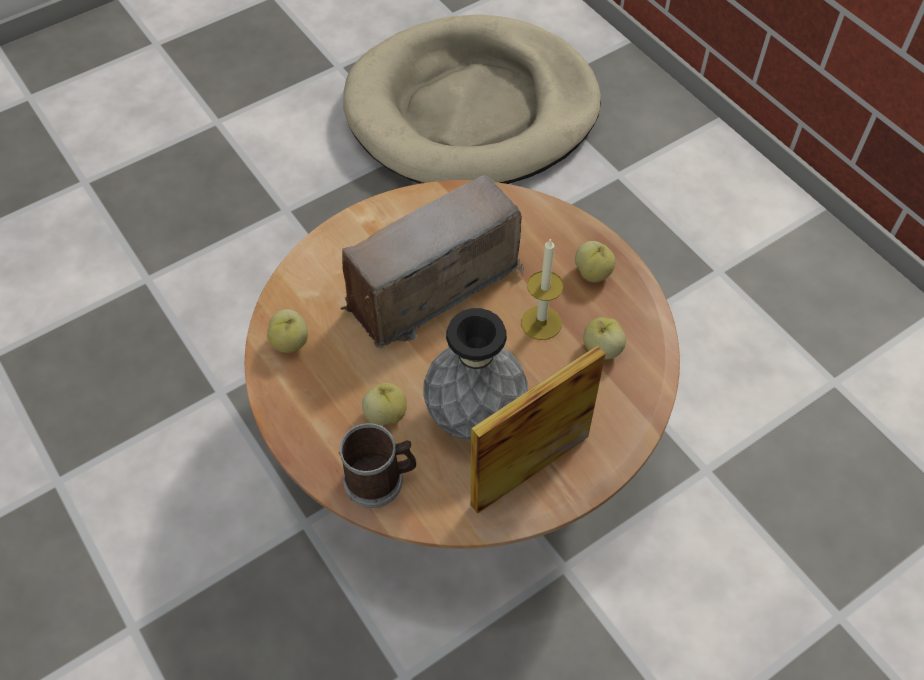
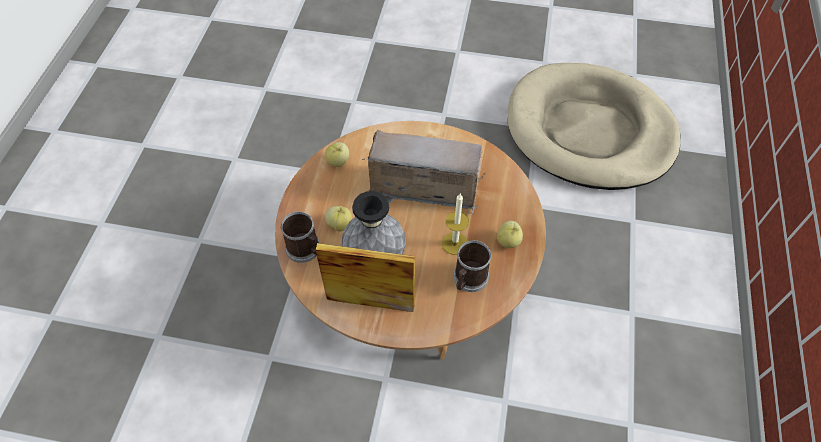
camera: 45 degrees right, 0 degrees up
apple [583,317,626,359] -> mug [453,240,491,292]

